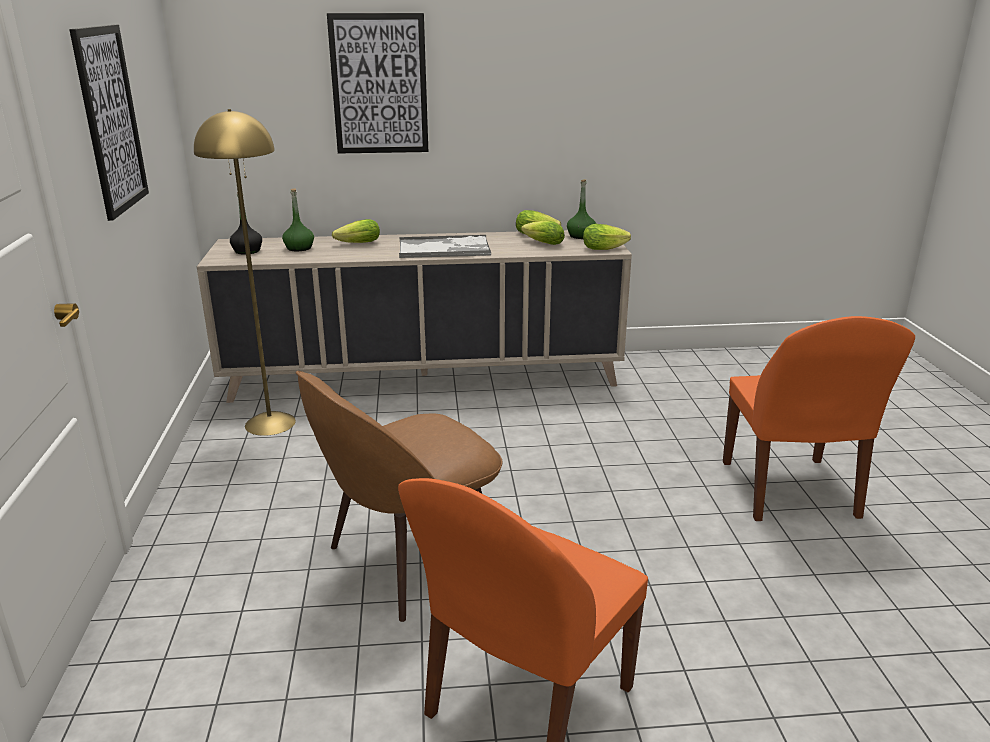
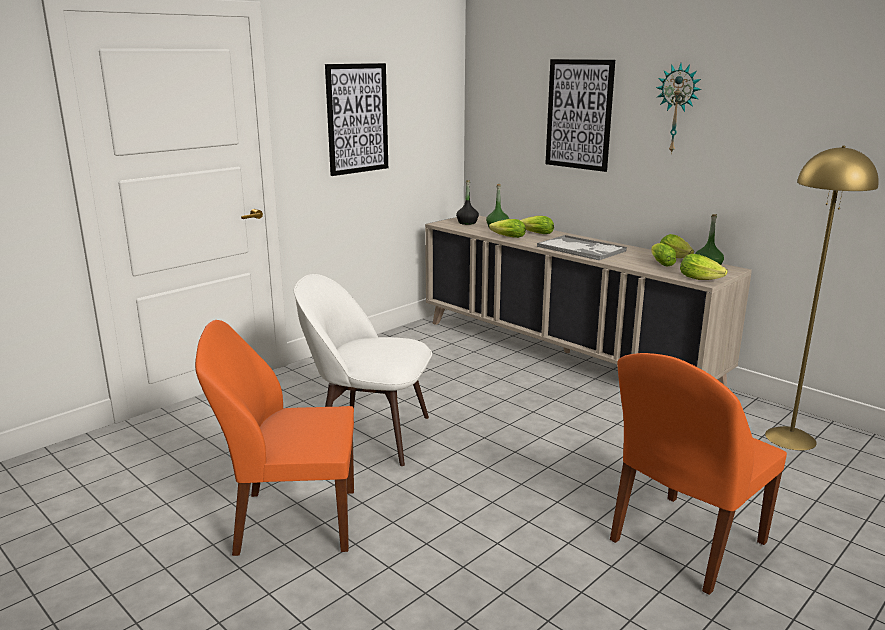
camera: 50 degrees right, 5 degrees down
yellow floor lamp [194,109,296,436] -> yellow floor lamp moved to [765,146,879,451]
brown chair [296,371,502,622] -> white chair [294,274,432,466]
none -> lettuce [489,219,526,238]
none -> wall clock [656,63,702,154]

